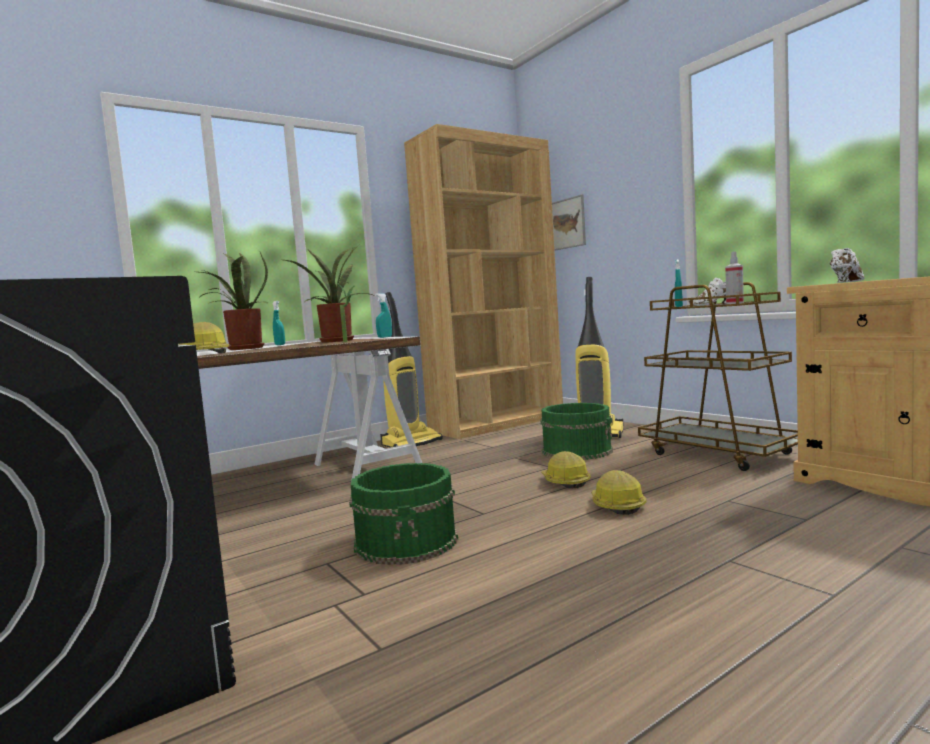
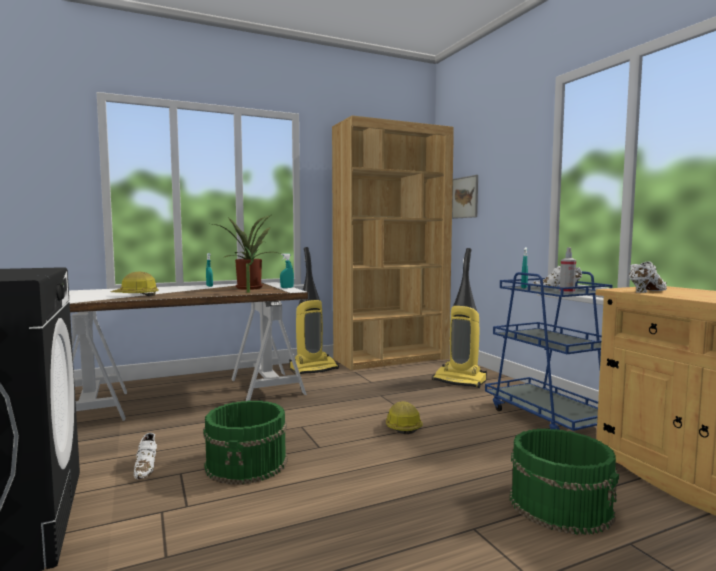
camera: 10 degrees right, 0 degrees up
potted plant [198,252,268,350] -> none
green bucket [541,403,613,460] -> green bucket moved to [510,428,619,535]
hard hat [591,470,647,515] -> none
brown cart [638,282,798,471] -> blue cart [485,271,612,431]
none -> white shoe [133,433,157,479]

